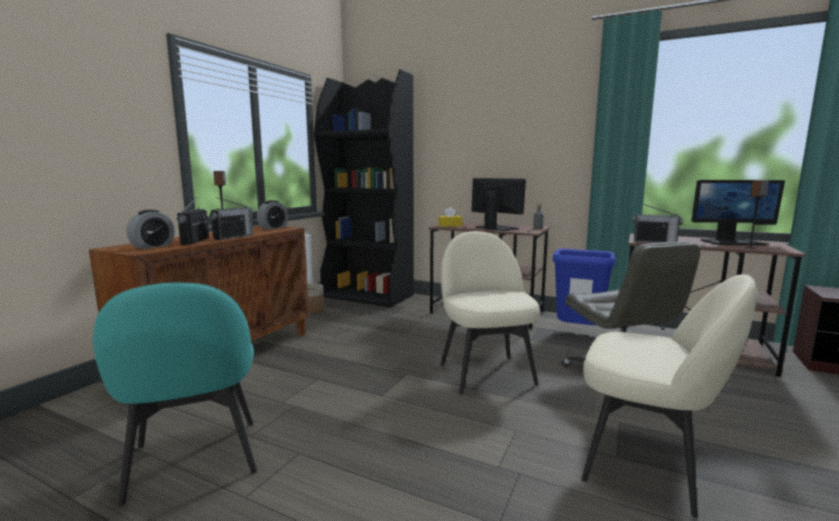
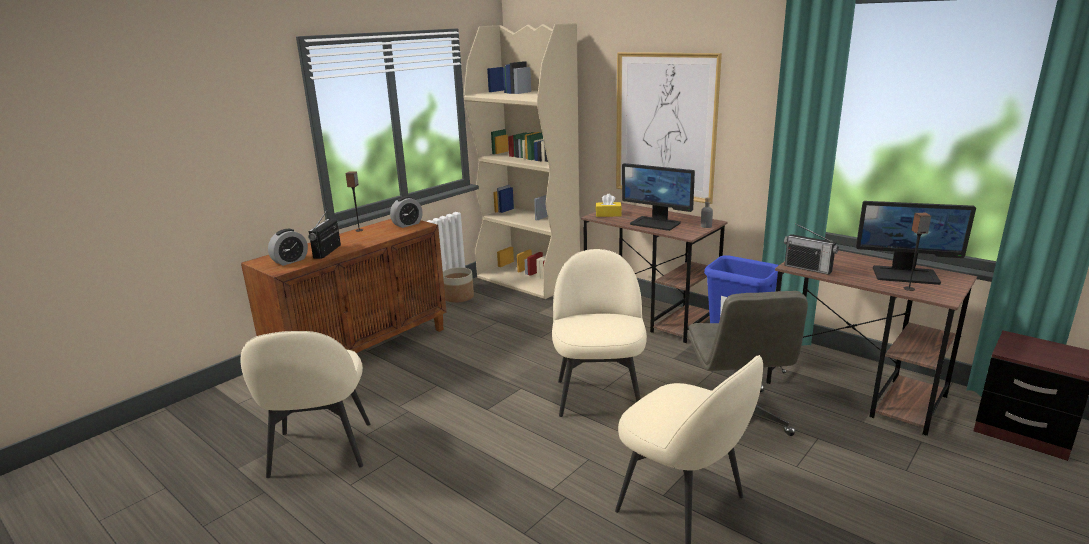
camera: 15 degrees right, 10 degrees up
turquoise chair [93,283,257,506] -> beige chair [241,331,371,478]
radio [210,197,254,240] -> none
black bookcase [314,69,414,307] -> beige bookcase [463,23,580,299]
monitor [472,178,526,231] -> monitor turned 150 degrees clockwise [622,163,695,231]
none -> picture [616,52,722,204]

